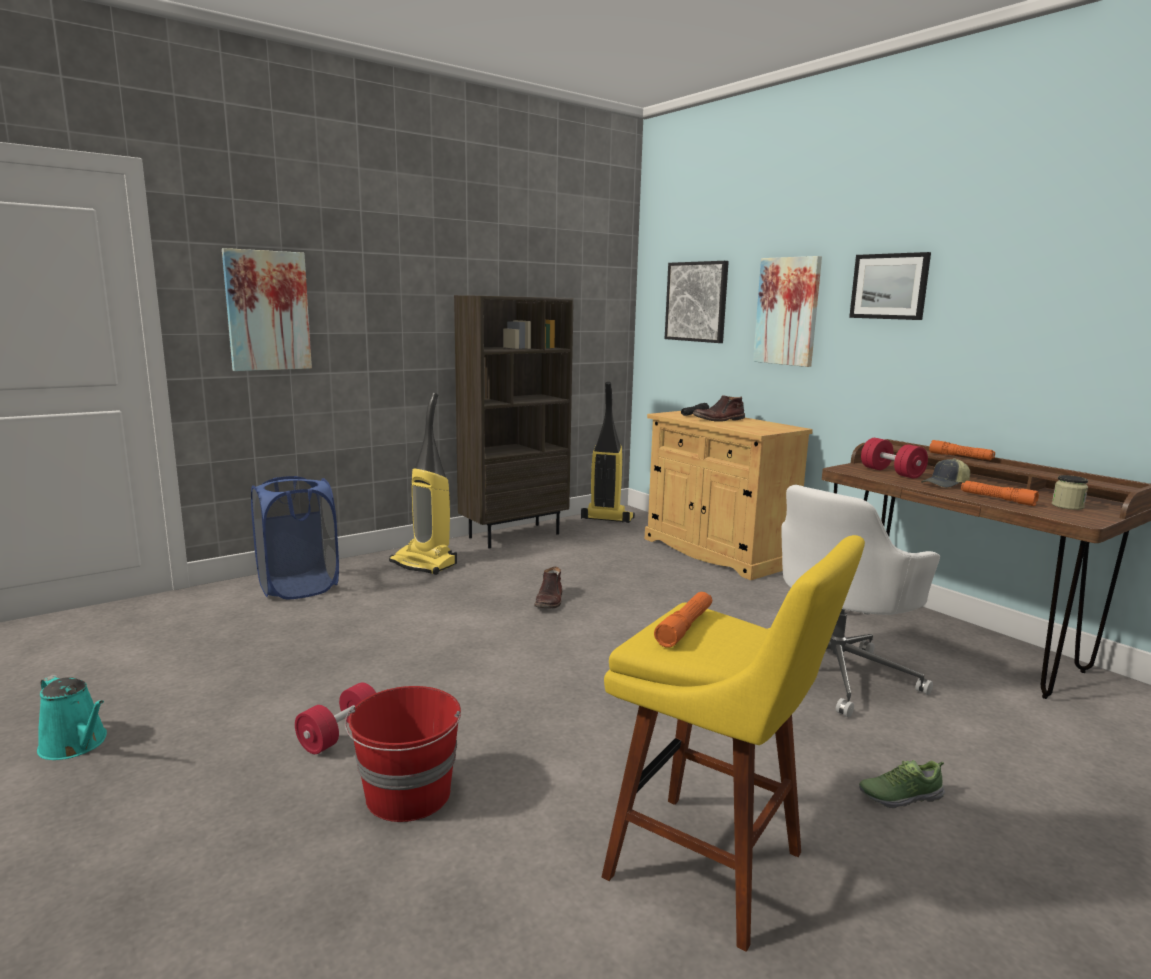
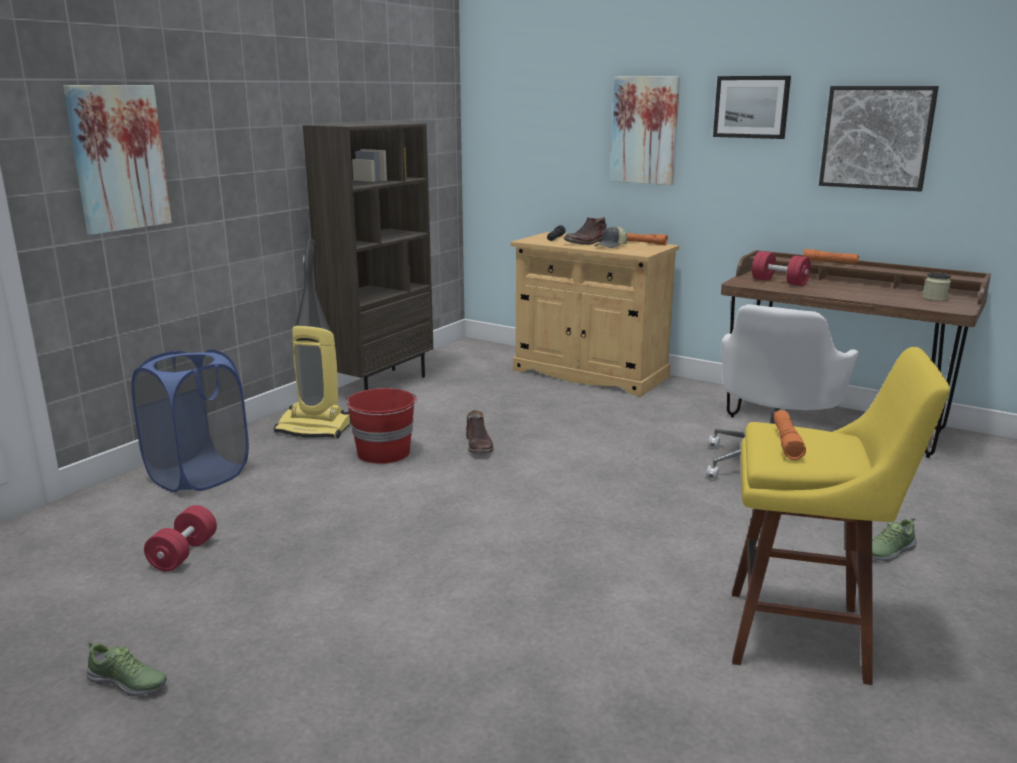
camera: 20 degrees left, 5 degrees up
turquoise watering can [37,675,107,760] -> shoe [86,642,167,697]
red dumbbell [295,682,376,754] -> red dumbbell moved to [144,505,217,572]
red bucket [345,686,461,822] -> red bucket moved to [346,388,417,464]
vacuum cleaner [581,382,635,523] -> none
picture [665,261,729,343] -> picture moved to [819,86,939,192]
cap [921,458,970,488] -> cap moved to [595,226,627,248]
orange flashlight [961,481,1039,506] -> orange flashlight moved to [627,233,668,245]

